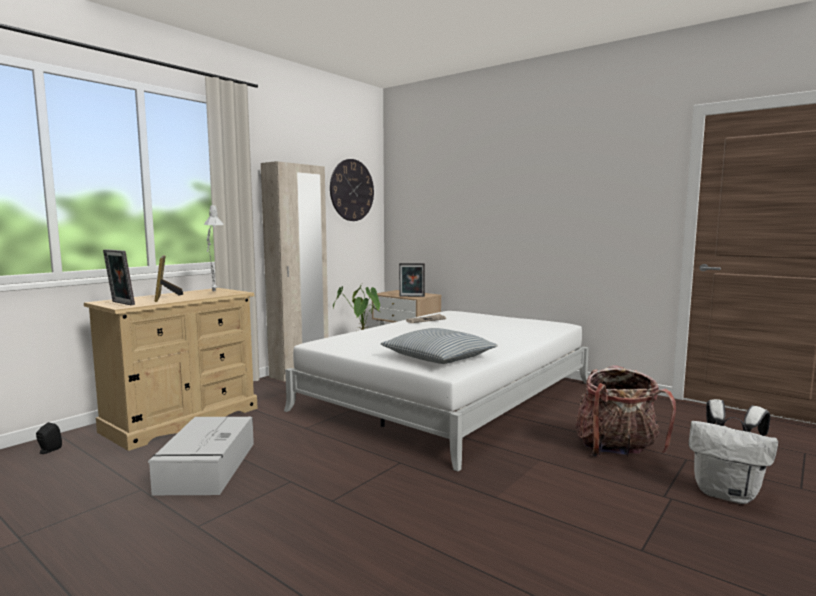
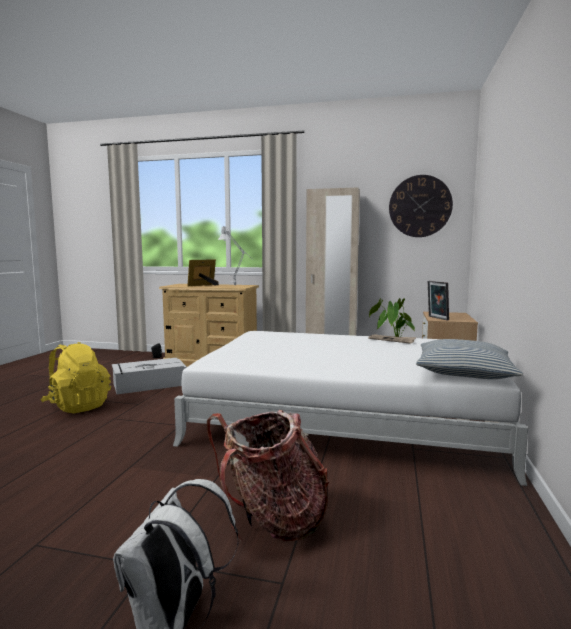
camera: 65 degrees right, 0 degrees up
picture frame [103,249,135,305] -> none
pillow [381,328,498,364] -> pillow moved to [416,339,523,379]
none -> yellow backpack [40,342,111,413]

